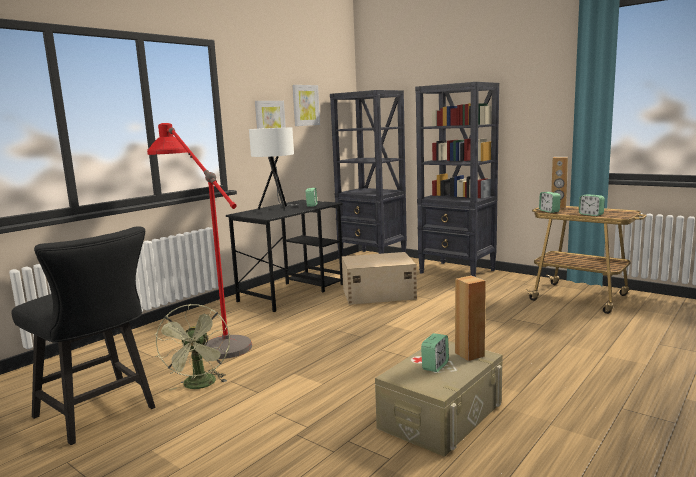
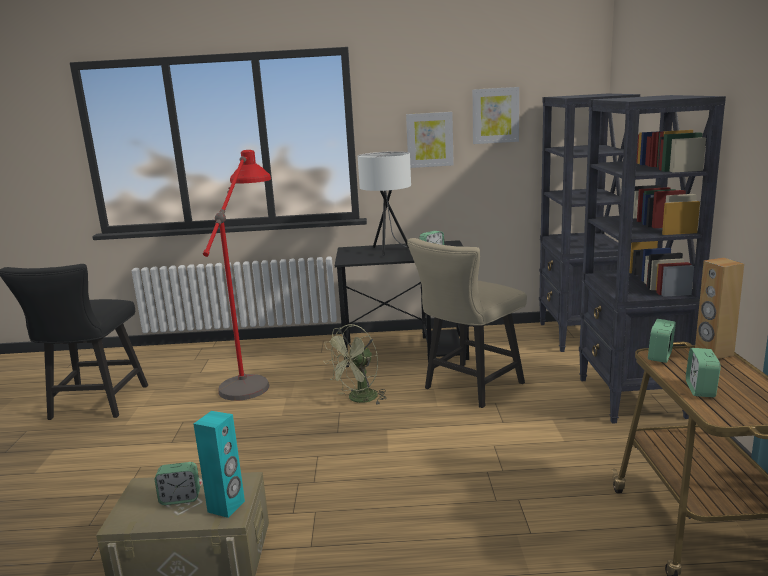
camera: 50 degrees right, 5 degrees up
green fan [154,304,230,390] -> green fan moved to [323,324,387,404]
beige storage box [342,252,417,305] -> beige chair [407,238,527,408]
brown speaker [455,275,486,361] -> turquoise speaker [194,411,245,518]

